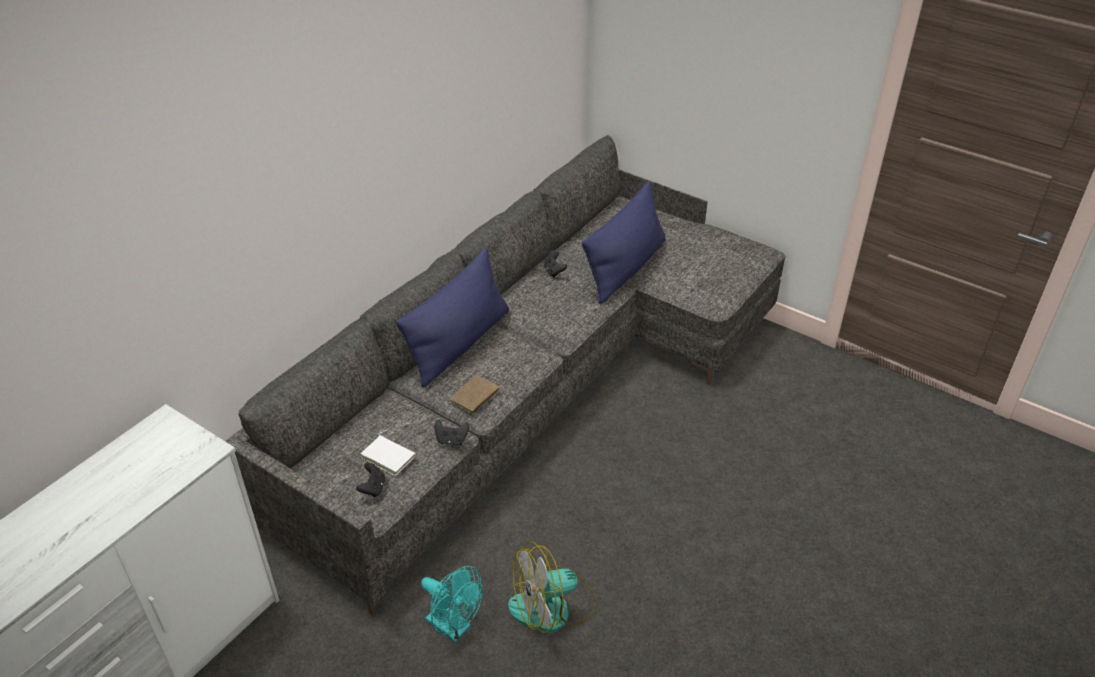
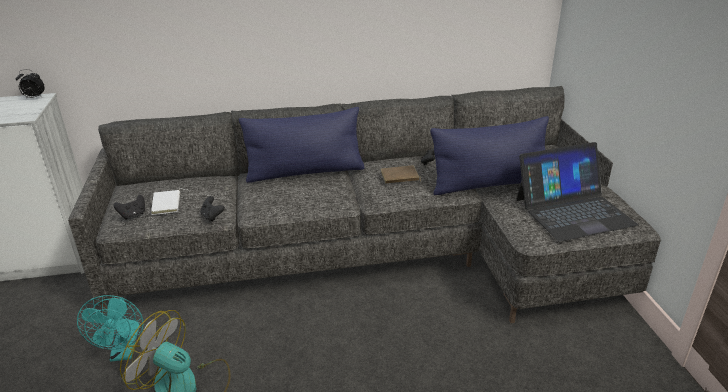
camera: 45 degrees right, 10 degrees down
brown book [450,375,507,414] -> brown book moved to [381,165,421,183]
none -> alarm clock [16,69,45,99]
none -> laptop [516,142,638,242]

